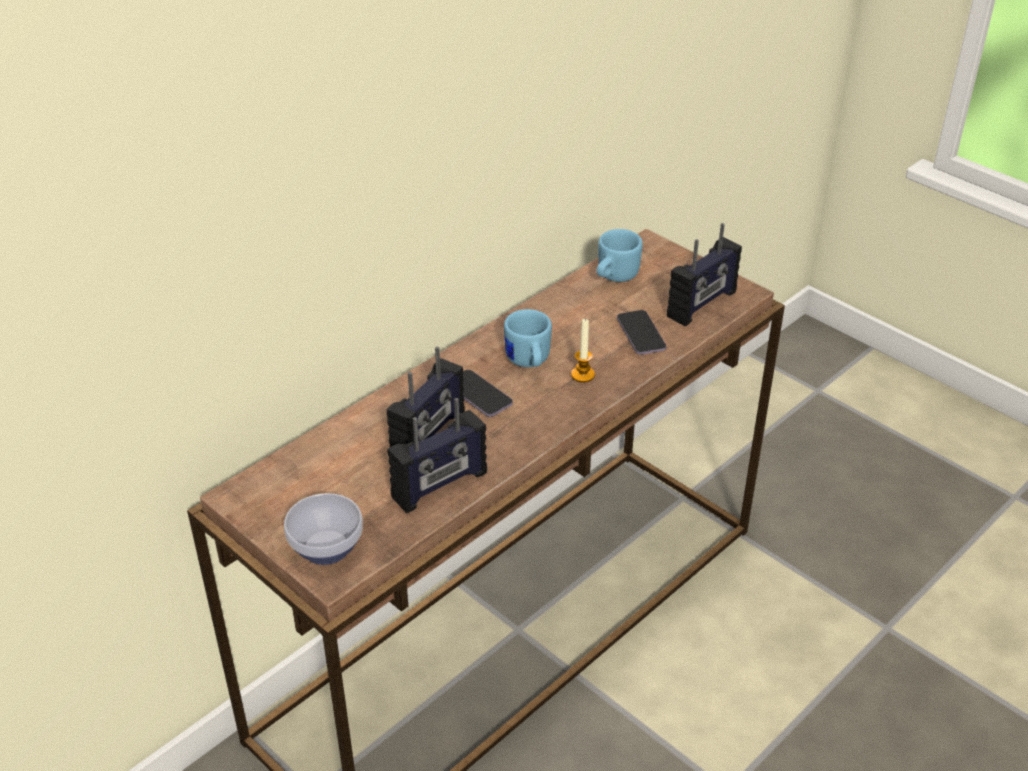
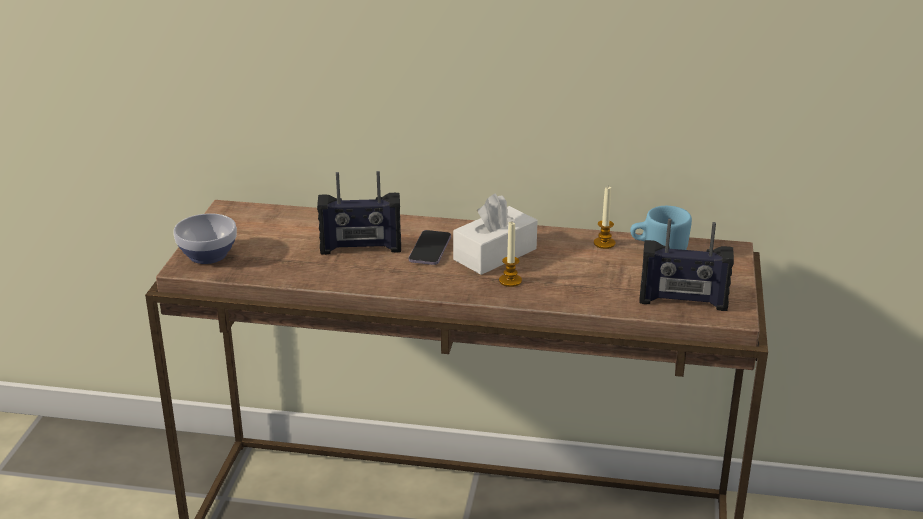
camera: 55 degrees right, 10 degrees down
radio [387,398,487,513] -> none
blue mug [504,309,552,367] -> white tissue box [453,193,538,275]
phone [617,310,666,355] -> none
none -> candle [594,187,615,249]

